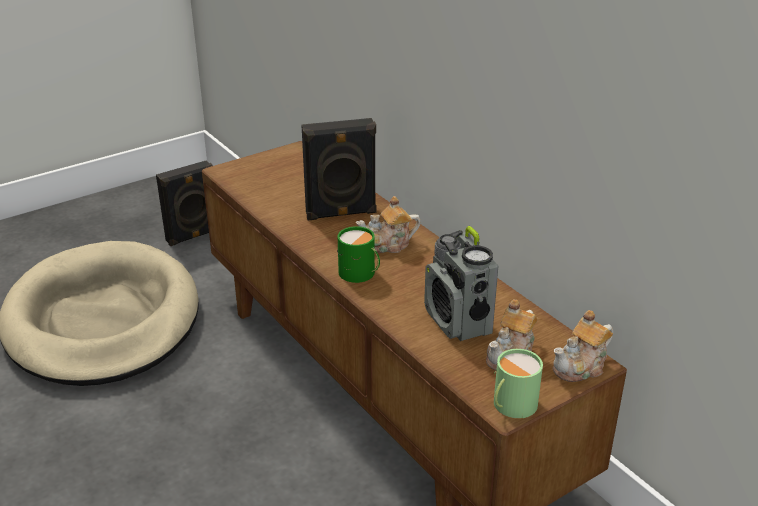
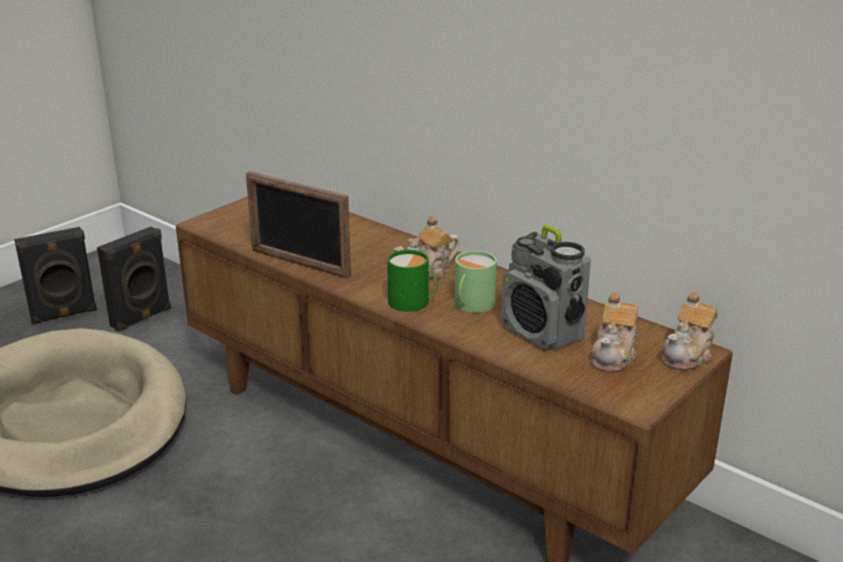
camera: 15 degrees left, 5 degrees down
black speaker [301,118,376,220] -> black speaker moved to [14,227,97,325]
green mug [494,349,543,419] -> green mug moved to [453,251,497,313]
none -> picture frame [246,171,351,279]

